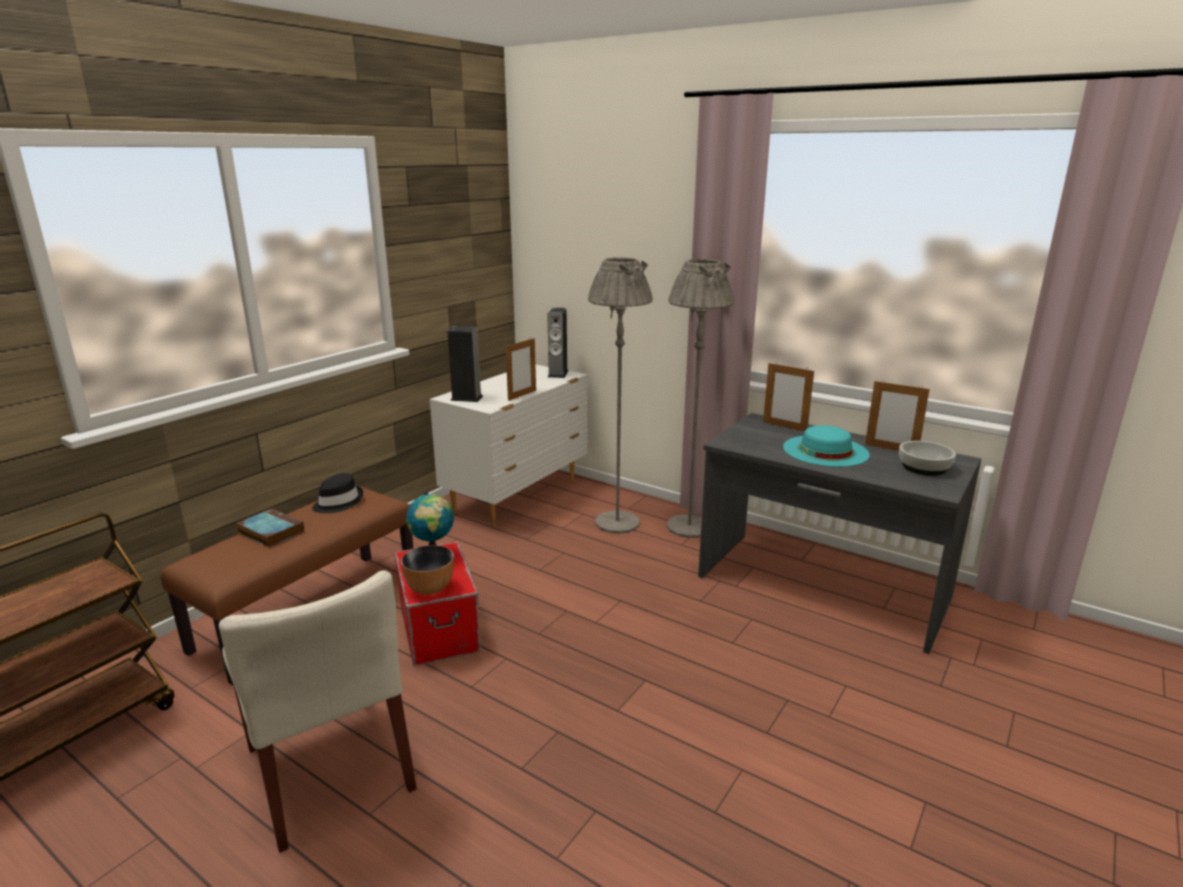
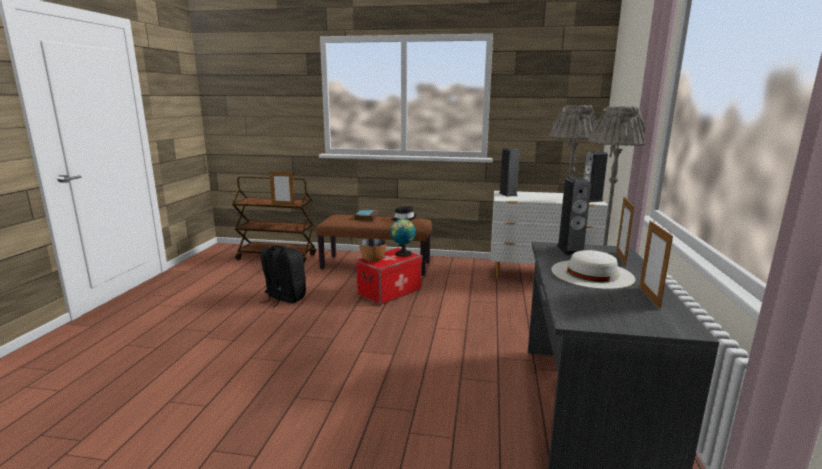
camera: 65 degrees right, 5 degrees down
beige chair [219,571,417,853] -> black backpack [260,245,306,307]
picture frame [506,337,536,401] -> picture frame moved to [269,170,295,206]
turquoise hat [783,425,870,467] -> white hat [551,250,635,289]
bowl [899,441,956,476] -> none
none -> speaker [557,177,591,255]

